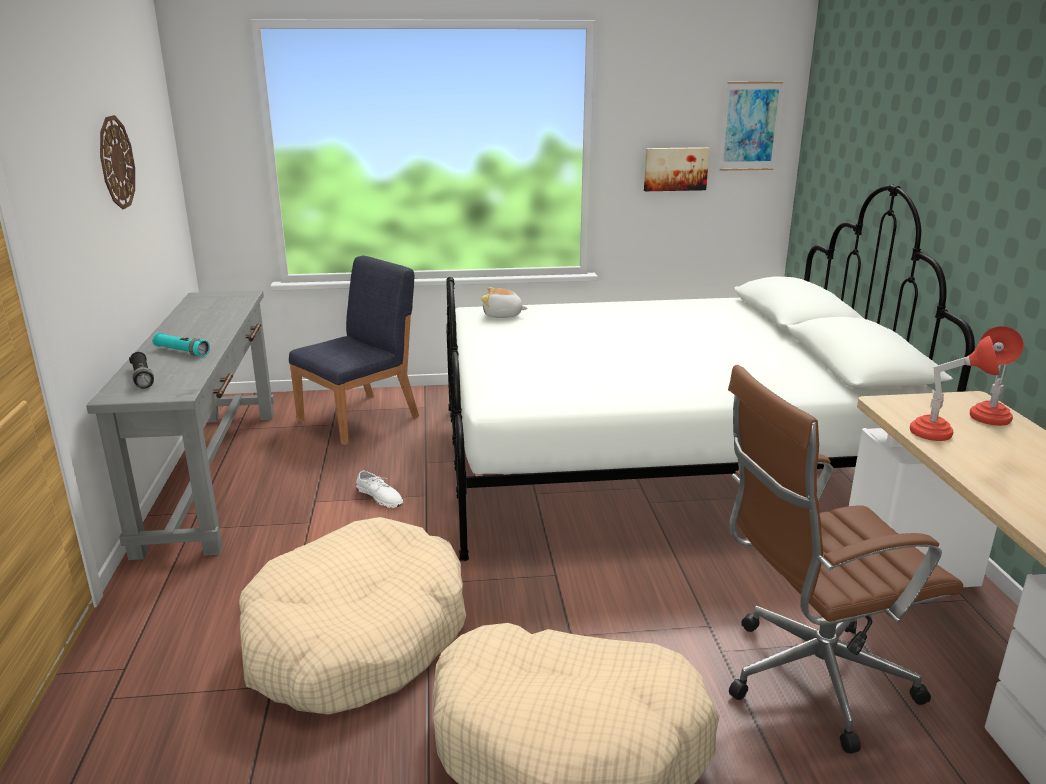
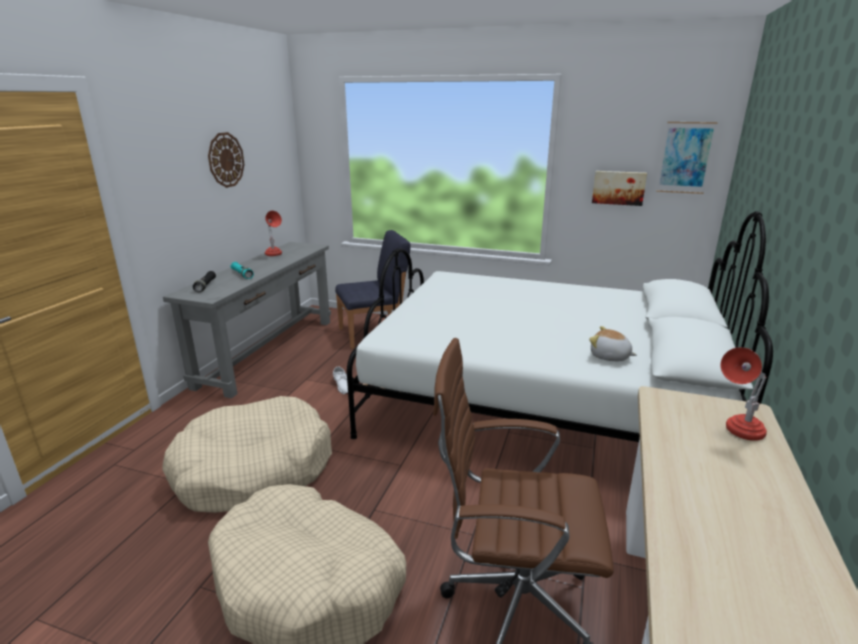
camera: 25 degrees right, 0 degrees up
plush toy [481,287,528,318] -> plush toy moved to [589,326,637,361]
red table lamp [910,336,999,441] -> red table lamp moved to [265,211,282,256]

